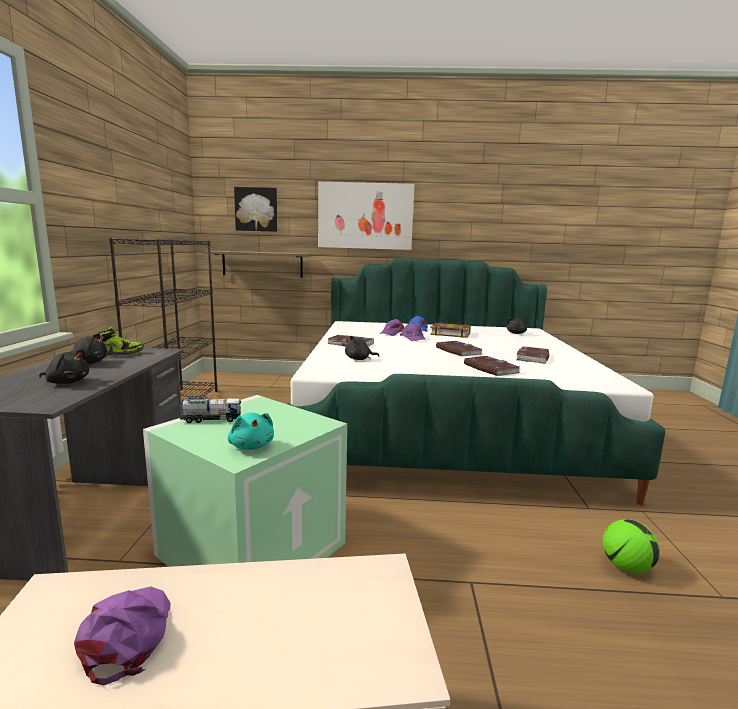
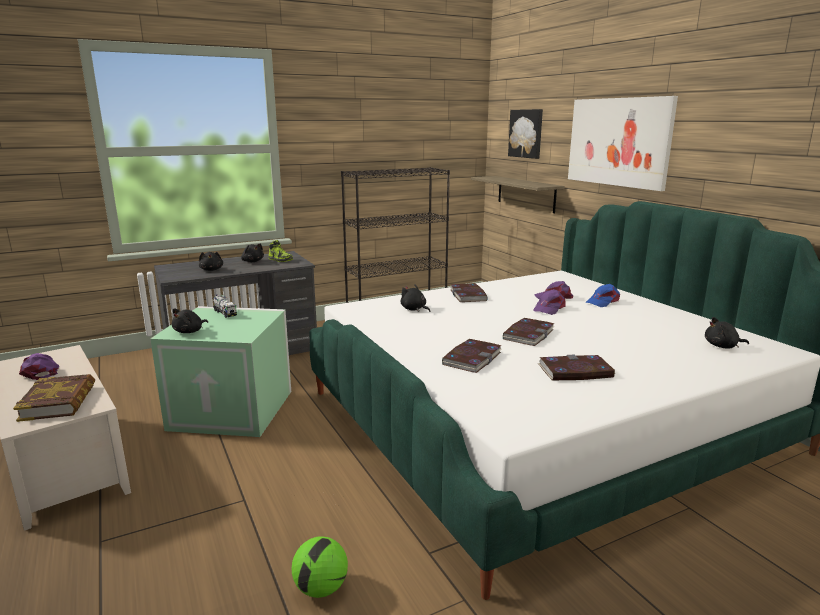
camera: 60 degrees right, 5 degrees up
purple cap [74,586,171,685] -> purple cap turned 90 degrees counterclockwise [19,353,59,380]
turquoise plush toy [228,413,274,450] -> black plush toy [172,308,208,333]
book [430,323,471,338] -> book moved to [13,374,95,422]

